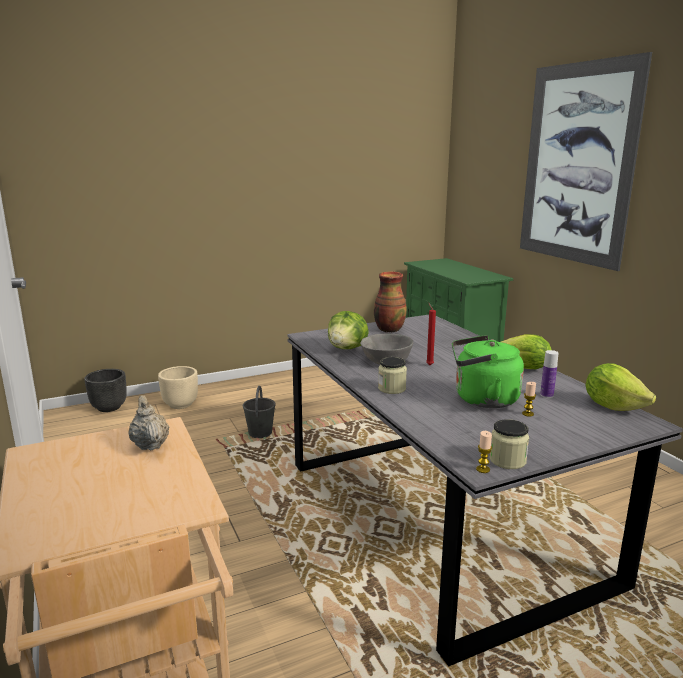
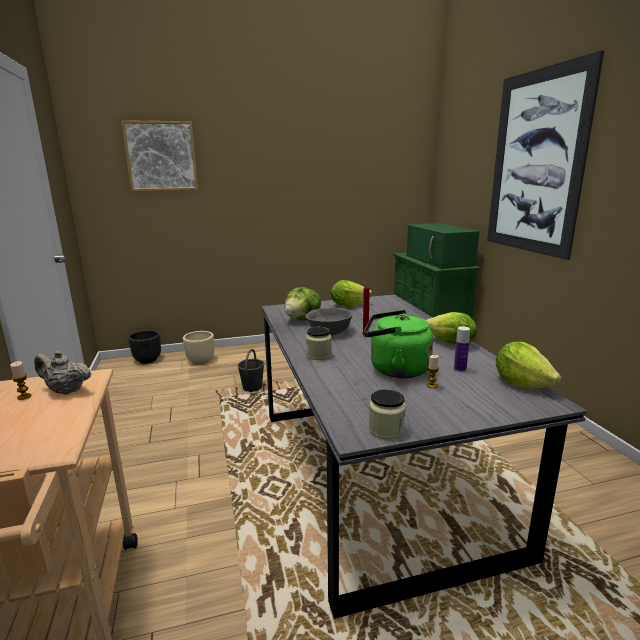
camera: 10 degrees right, 0 degrees up
beige teapot [128,395,169,450] -> beige teapot turned 60 degrees counterclockwise [34,351,92,395]
vase [374,271,407,332] -> lettuce [331,280,372,307]
candle [476,431,492,473] -> candle moved to [10,361,32,400]
none -> picture [121,120,198,191]
none -> green microwave [407,223,480,269]

